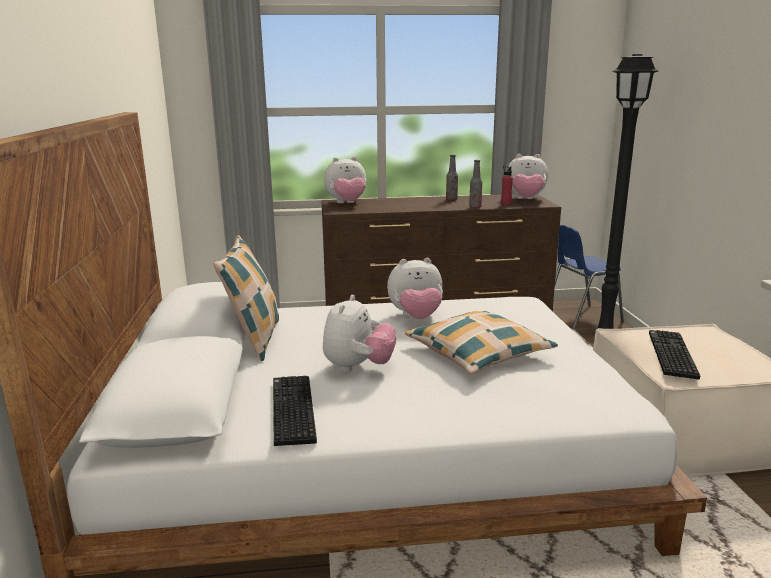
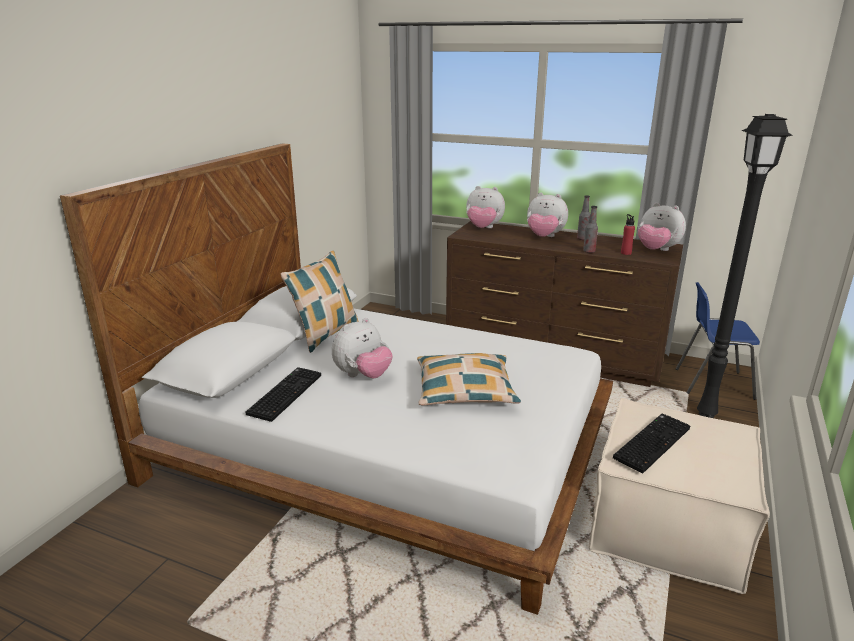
camera: 30 degrees right, 5 degrees up
plush toy [387,258,443,319] -> plush toy moved to [527,193,568,237]

